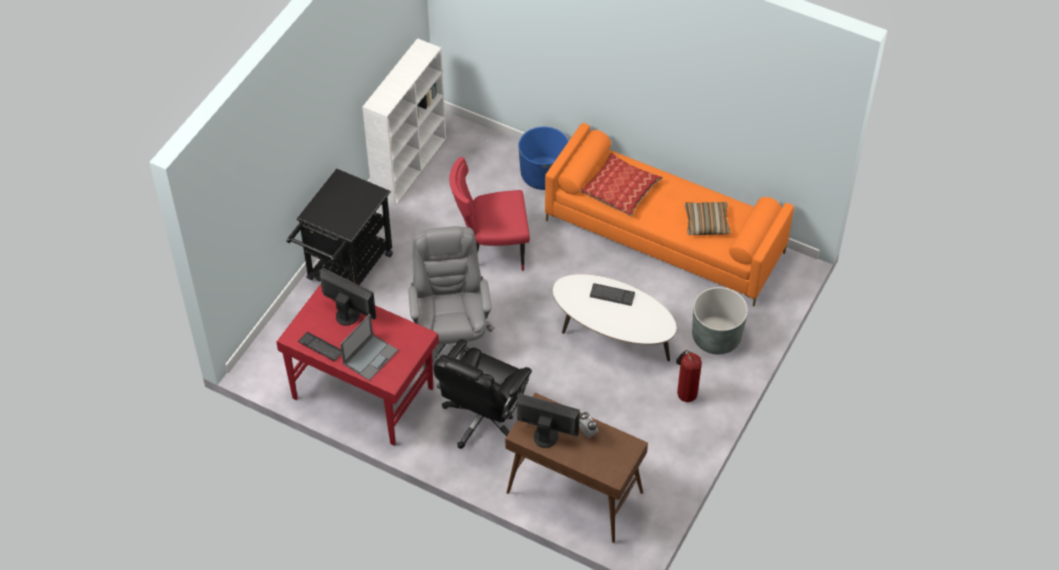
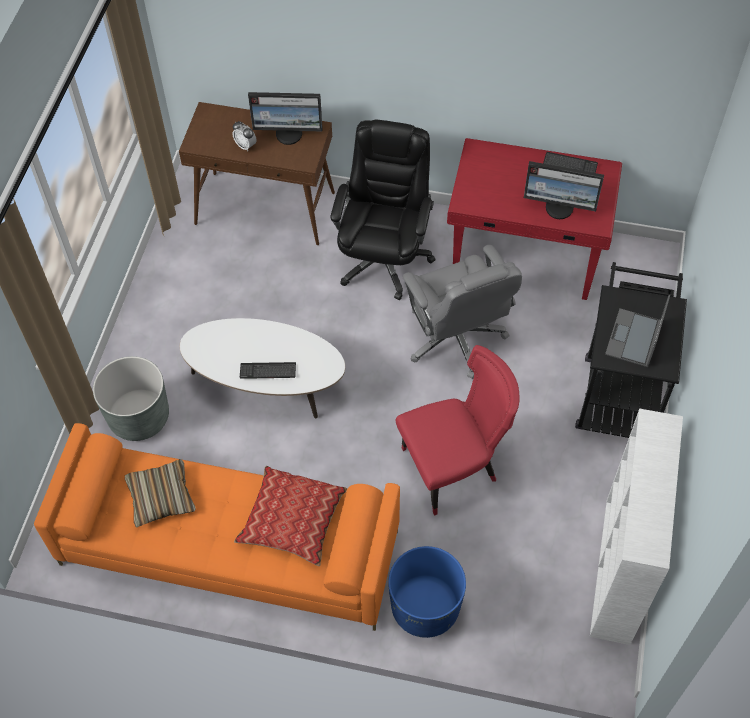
camera: 165 degrees right, 5 degrees up
laptop [340,314,398,381] -> laptop moved to [605,295,670,367]
fire extinguisher [676,350,702,402] -> none

